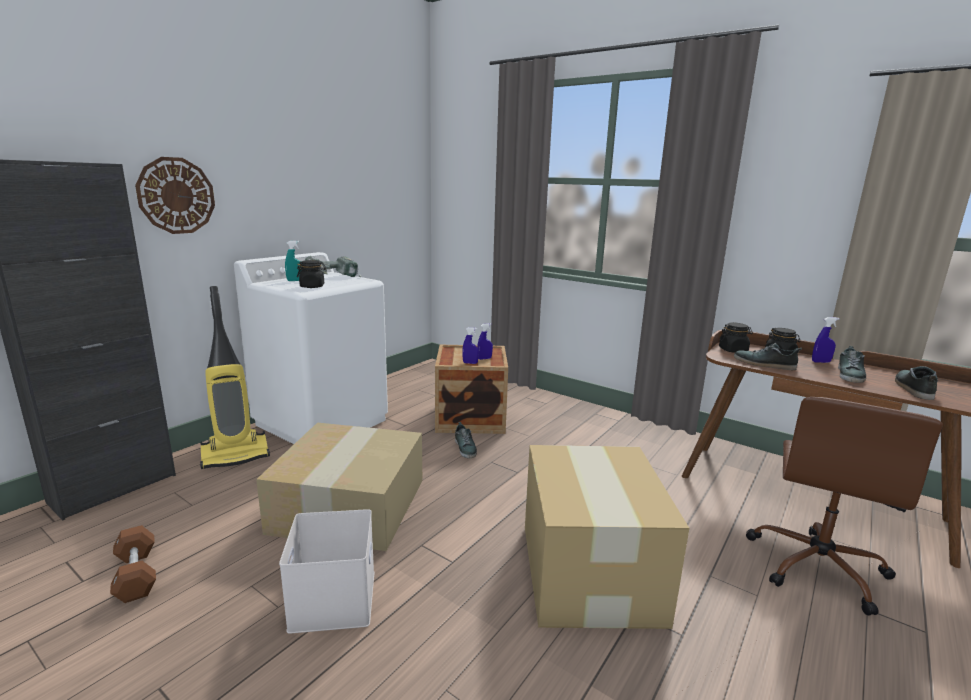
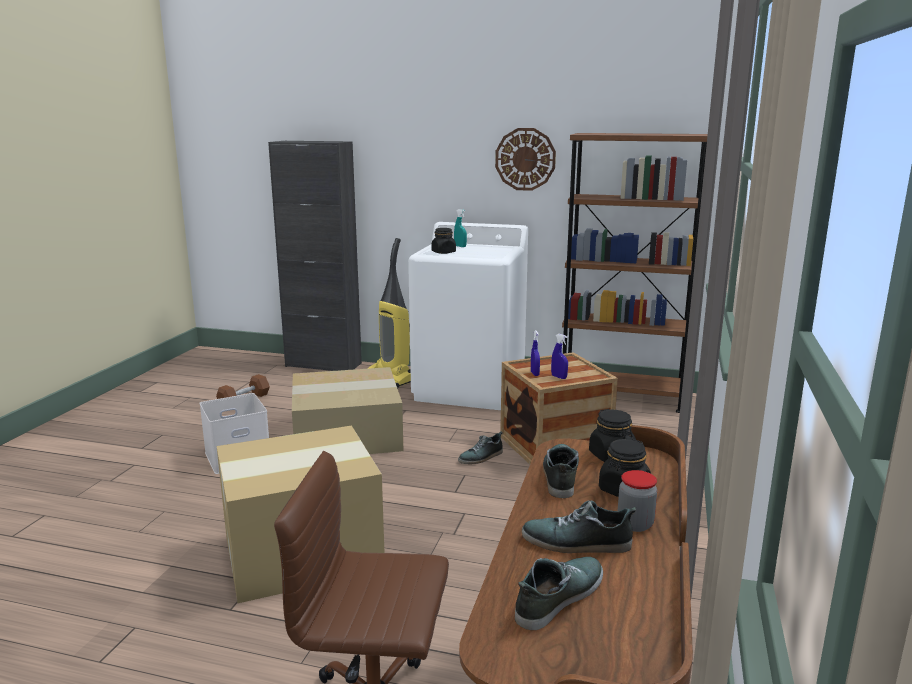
camera: 70 degrees right, 0 degrees up
wall clock [135,157,215,234] -> wall clock moved to [495,128,556,191]
power drill [305,256,362,277] -> none
blue spray bottle [812,317,840,363] -> jar [618,470,657,532]
shoe [895,366,938,400] -> shoe turned 45 degrees counterclockwise [515,557,603,630]
none -> brown bookcase [562,133,708,413]

